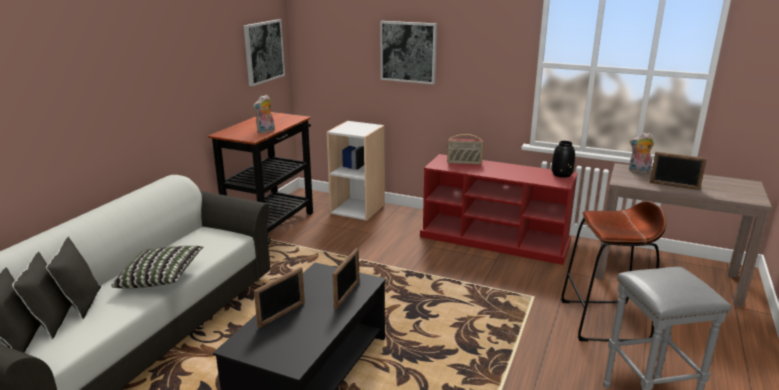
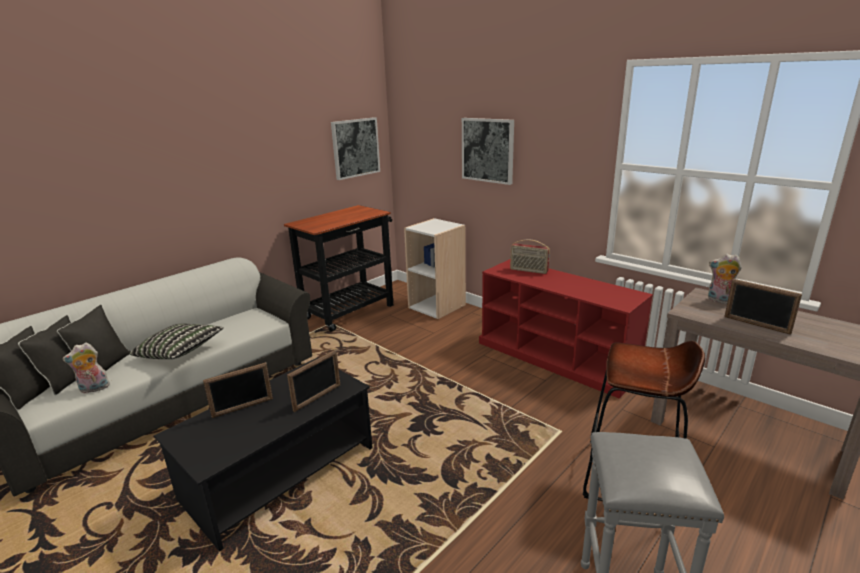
camera: 20 degrees right, 0 degrees up
plush toy [253,95,275,134] -> plush toy moved to [62,342,110,393]
black vase [552,141,575,178] -> none

